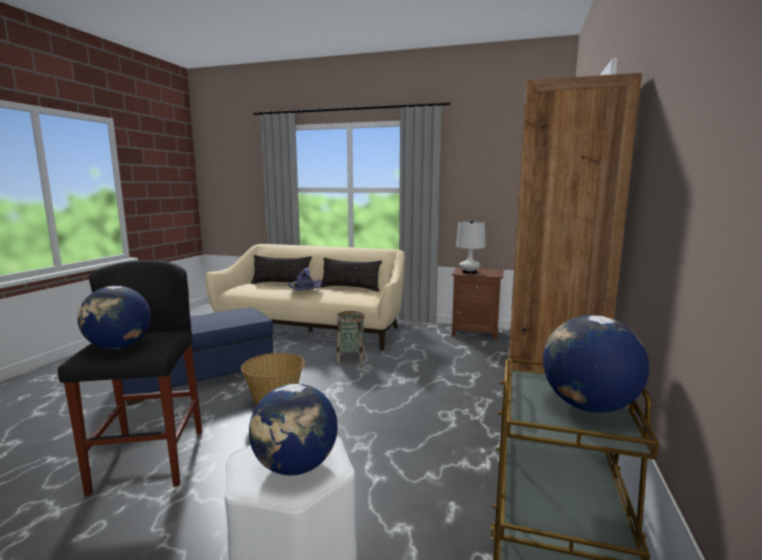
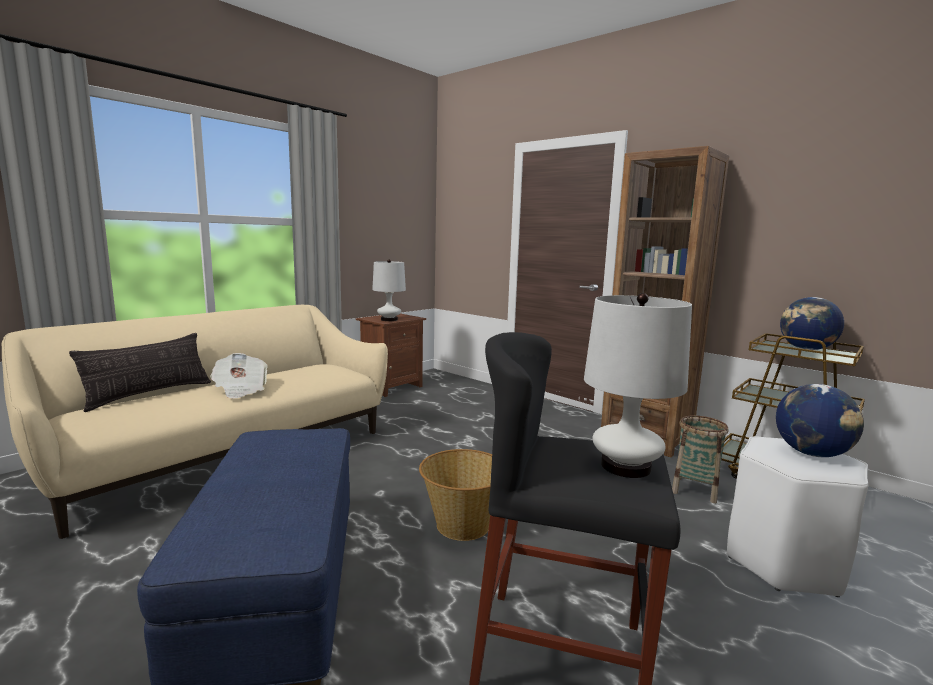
camera: 65 degrees left, 0 degrees up
globe [78,286,151,349] -> white table lamp [584,293,692,478]
purple hat [288,268,322,290] -> newspaper [210,353,268,399]
pillow [320,258,382,292] -> none
basket [336,311,365,364] -> basket moved to [672,415,729,503]

